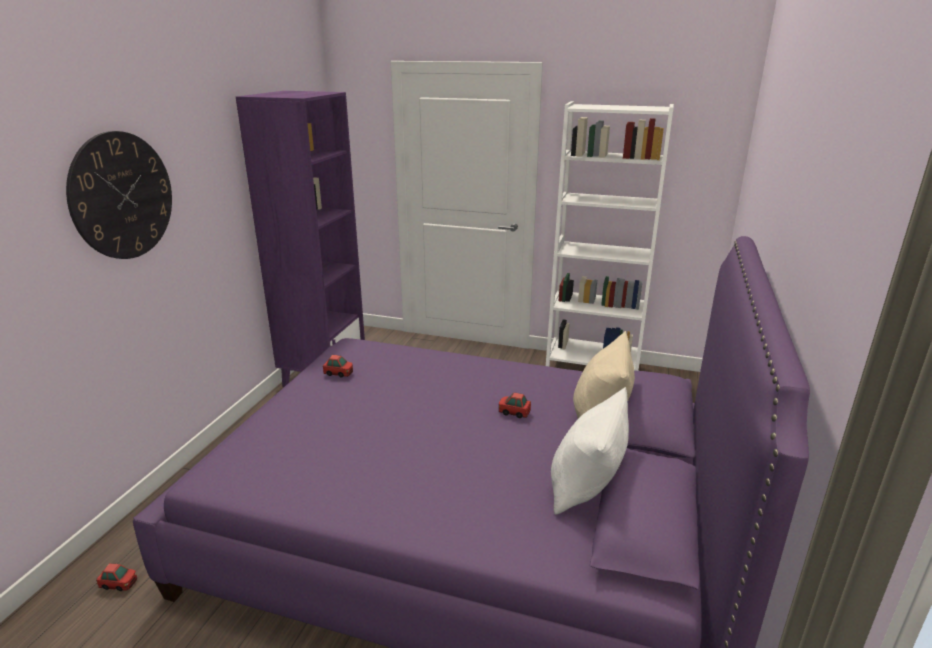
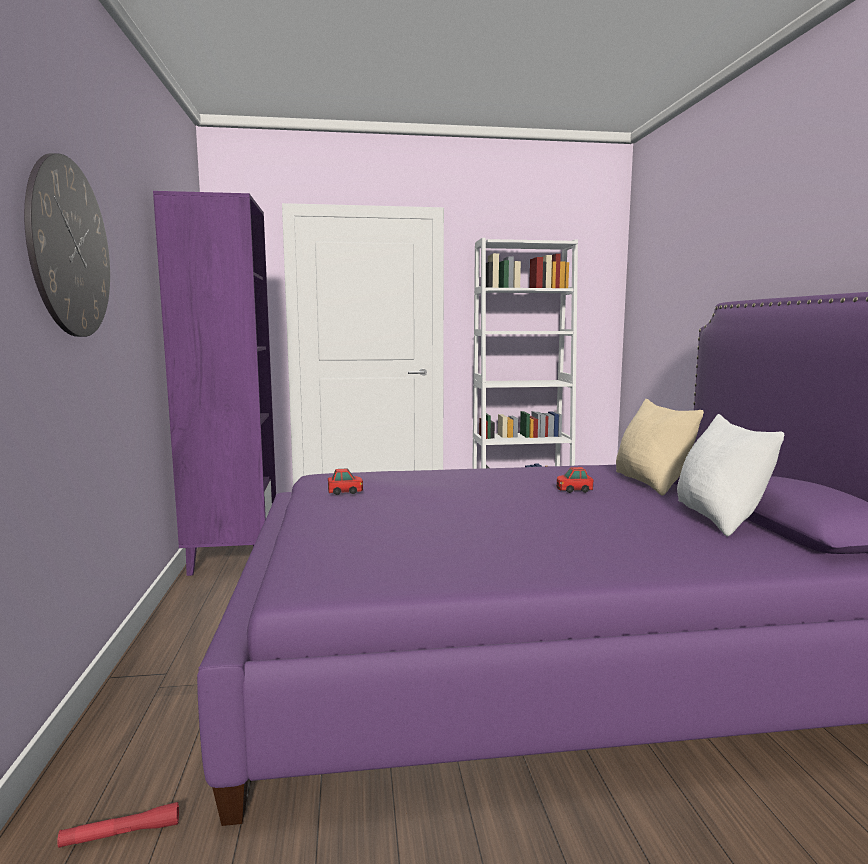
camera: 25 degrees left, 15 degrees down
toy car [96,563,137,591] -> red flashlight [57,802,179,848]

